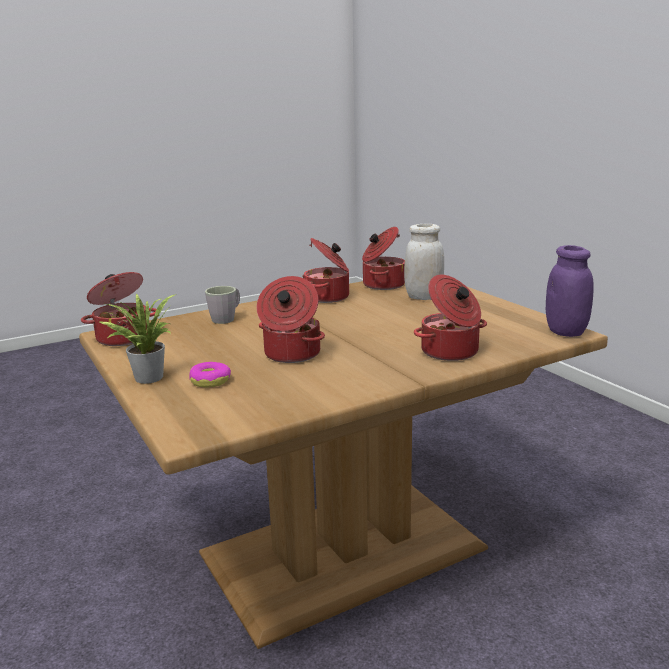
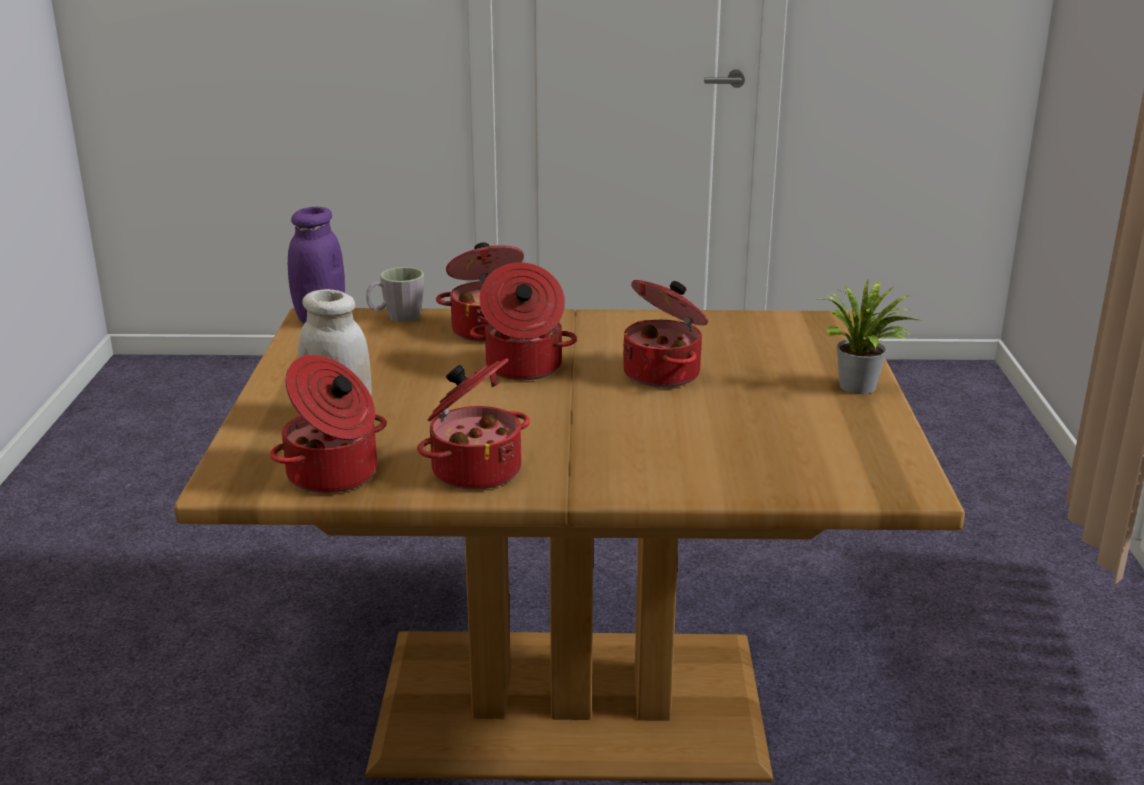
camera: 150 degrees left, 5 degrees up
cooking pot [81,272,157,346] -> cooking pot moved to [470,262,577,381]
donut [189,362,231,388] -> none
grey mug [205,286,240,324] -> grey mug moved to [366,267,424,322]

